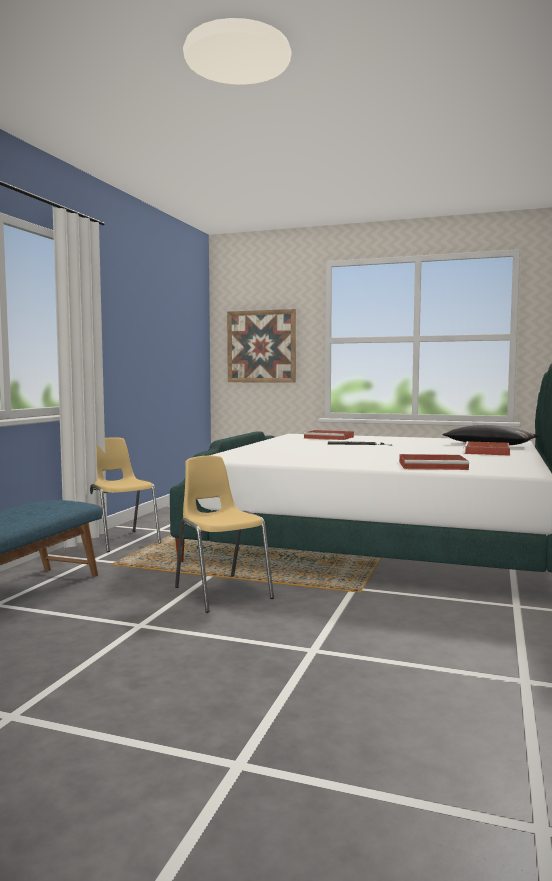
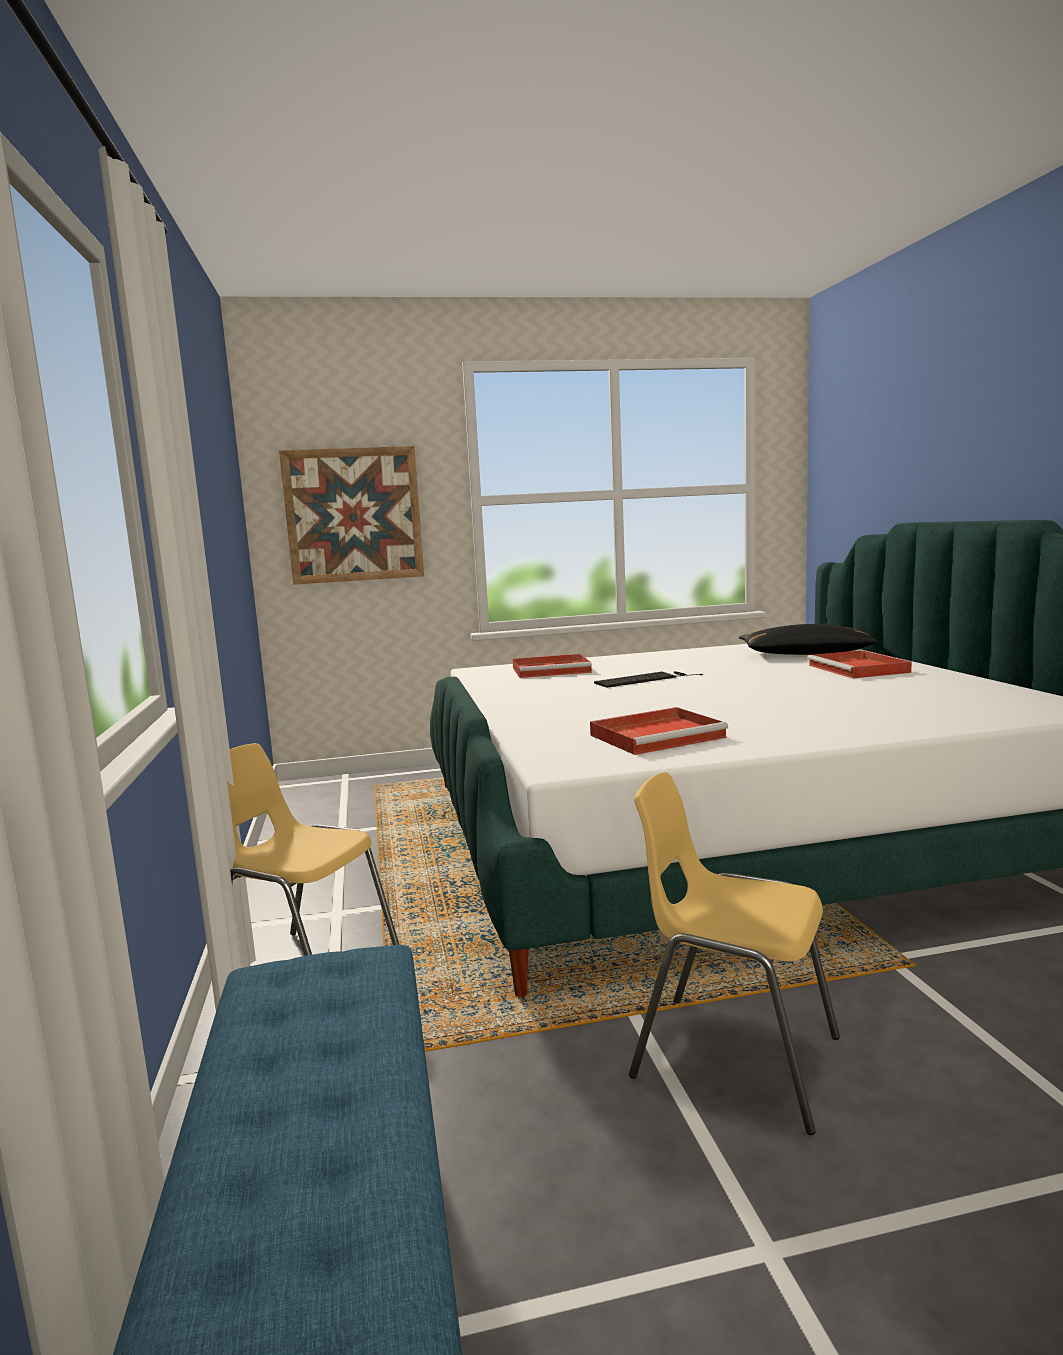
camera: 30 degrees left, 5 degrees up
red tray [399,454,469,470] -> red tray moved to [590,707,728,755]

